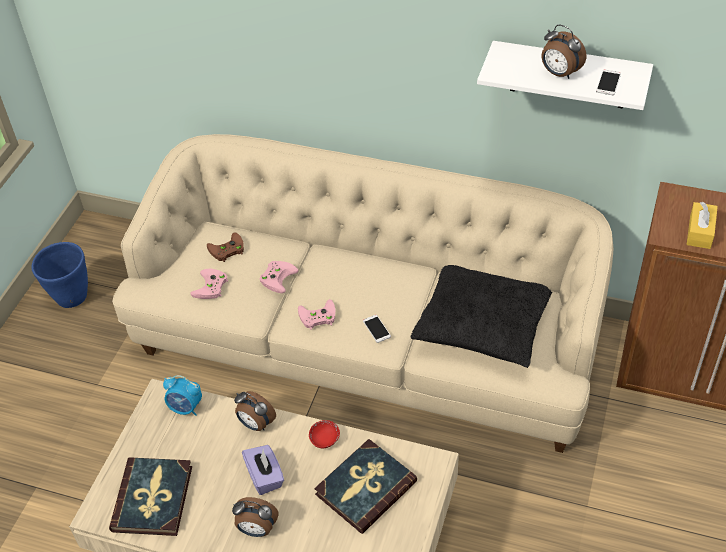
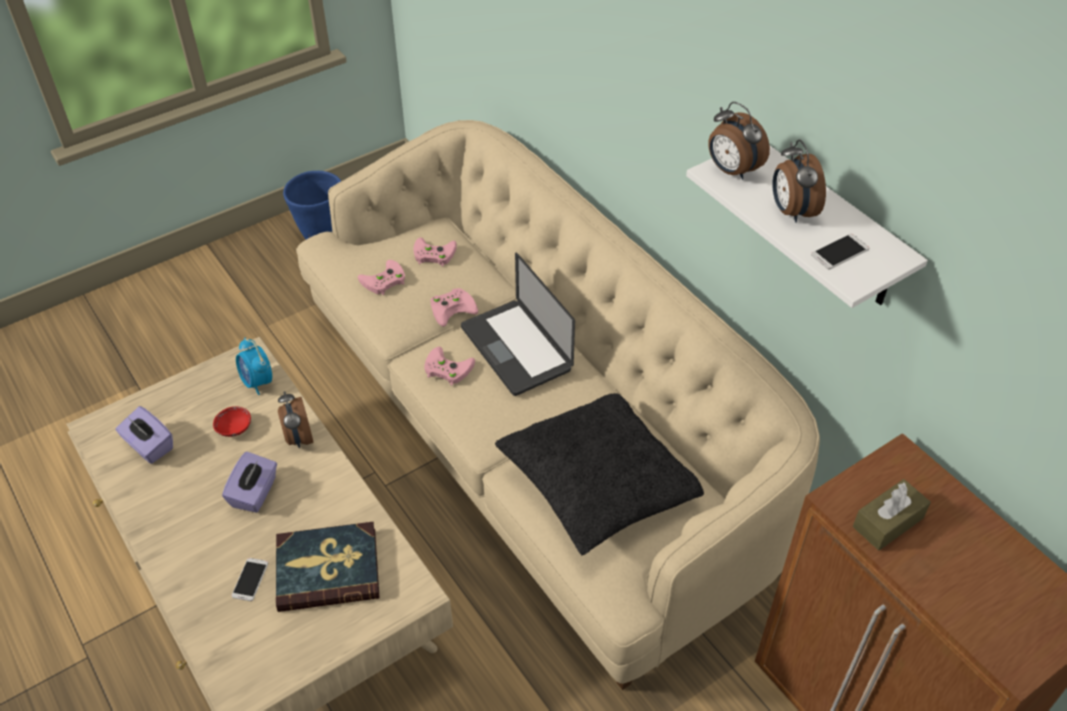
camera: 35 degrees right, 0 degrees up
book [109,457,192,536] -> purple tissue box [115,406,173,464]
brown game controller [207,232,244,262] -> pink game controller [414,238,457,267]
alarm clock [232,497,279,537] -> alarm clock moved to [708,102,770,180]
red bowl [309,420,340,448] -> red bowl moved to [213,406,251,437]
phone [363,315,391,343] -> phone moved to [231,558,268,601]
yellow tissue box [686,202,718,249] -> brown tissue box [853,479,931,550]
none -> laptop [461,253,575,396]

